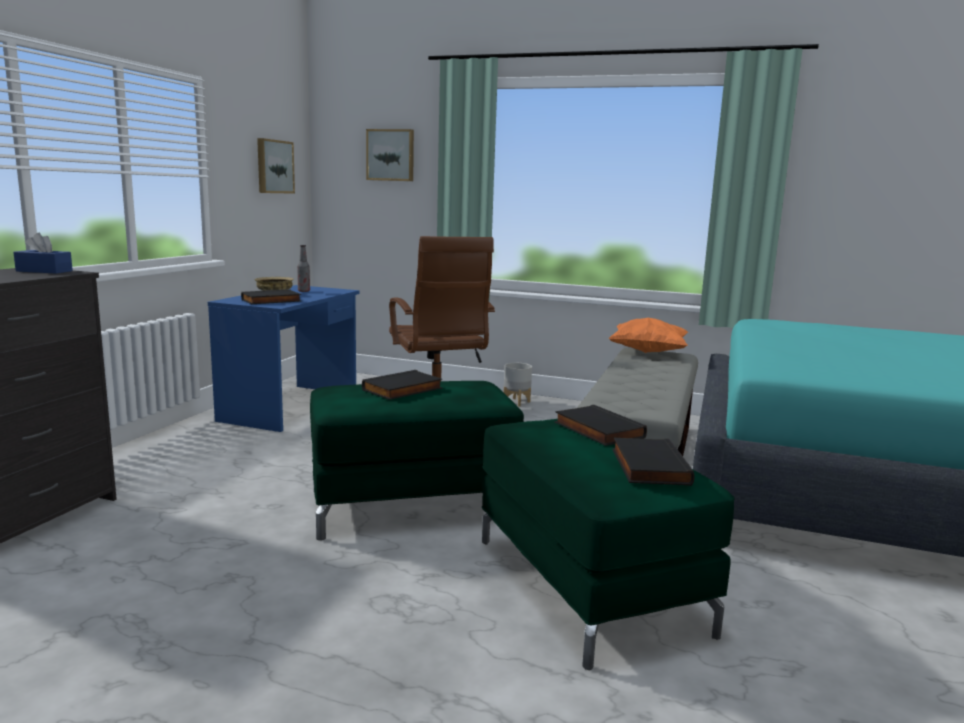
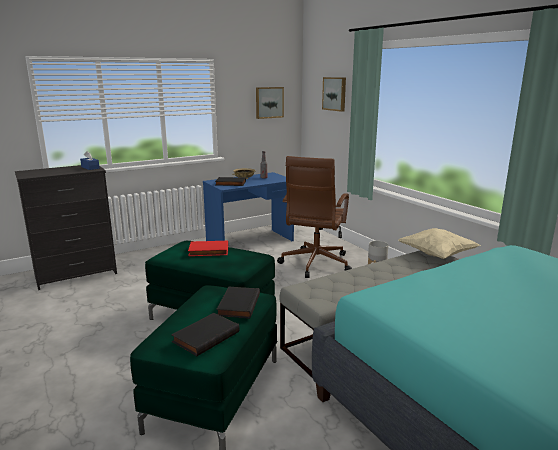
camera: 40 degrees right, 5 degrees up
black book [362,370,443,400] -> red book [188,241,228,256]
orange pillow [609,318,688,353] -> beige pillow [398,228,481,259]

